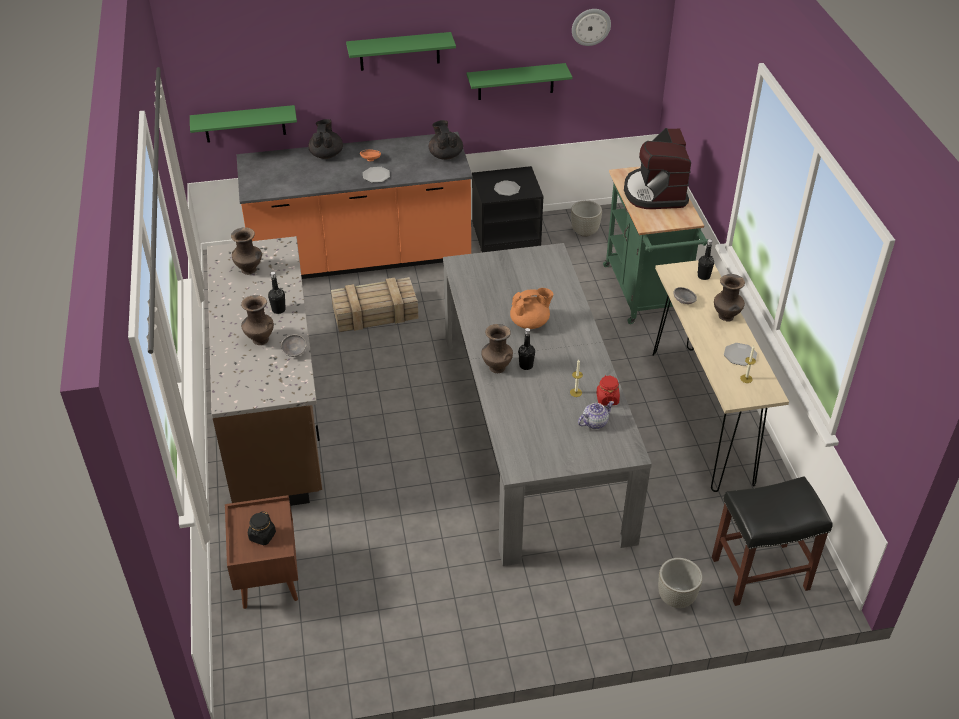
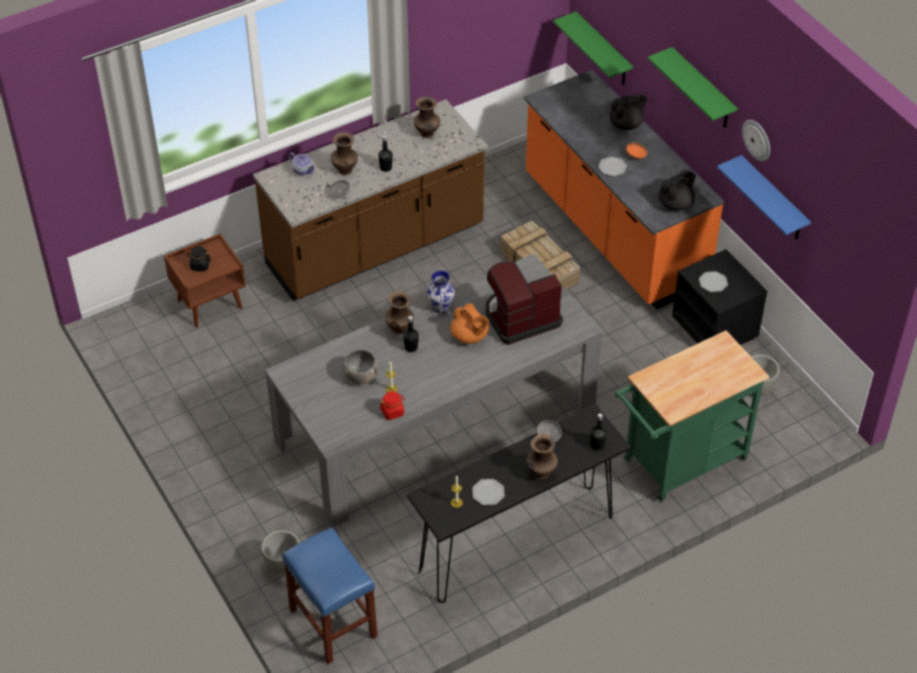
camera: 70 degrees right, 5 degrees up
green shelf [466,63,572,100] -> blue shelf [717,155,811,239]
wall clock [572,9,611,46] -> wall clock moved to [742,120,770,162]
teapot [578,401,614,429] -> teapot moved to [288,152,316,176]
coffee machine [624,128,691,209] -> coffee machine moved to [486,261,563,345]
beige console table [653,260,789,492] -> black console table [407,405,631,603]
black stool [712,476,833,606] -> blue stool [282,527,378,664]
none -> grey bowl [343,350,378,384]
none -> vase [427,270,455,313]

